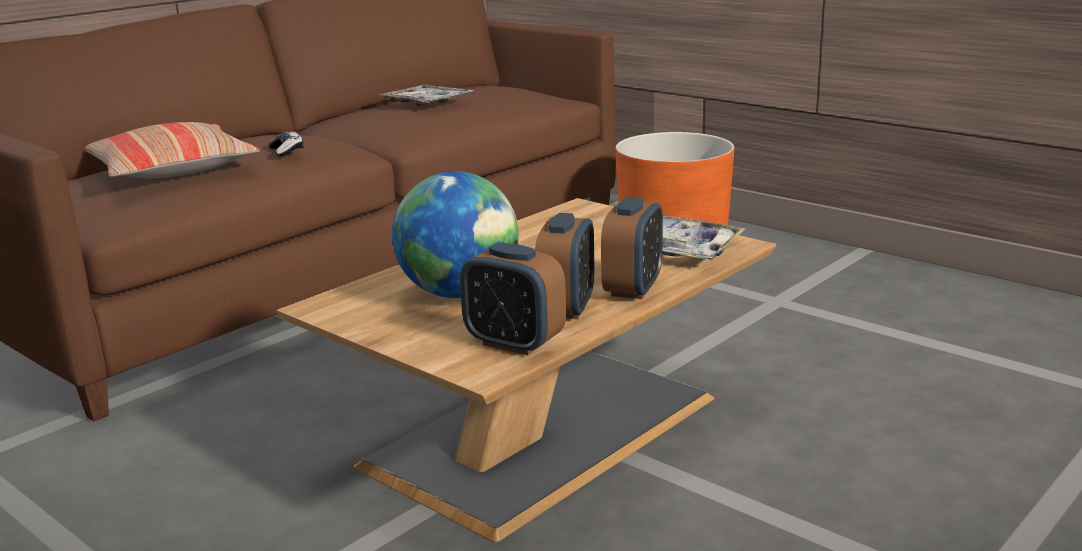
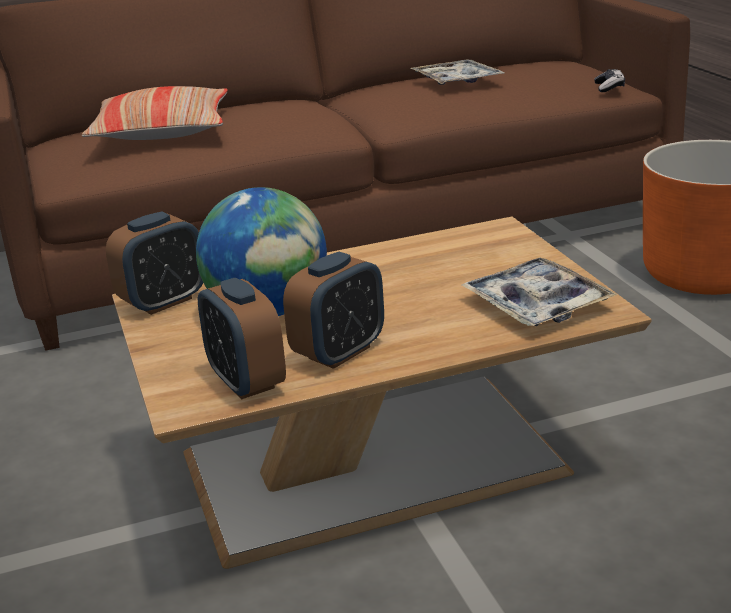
camera: 30 degrees right, 5 degrees up
game controller [268,131,304,157] -> game controller moved to [594,69,625,92]
alarm clock [601,197,663,299] -> alarm clock moved to [106,212,203,315]

